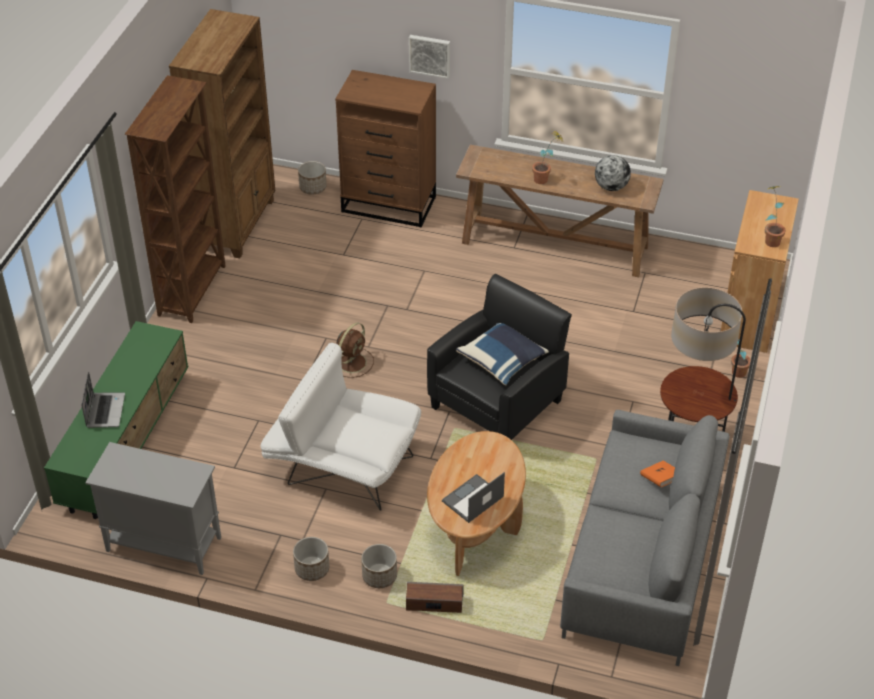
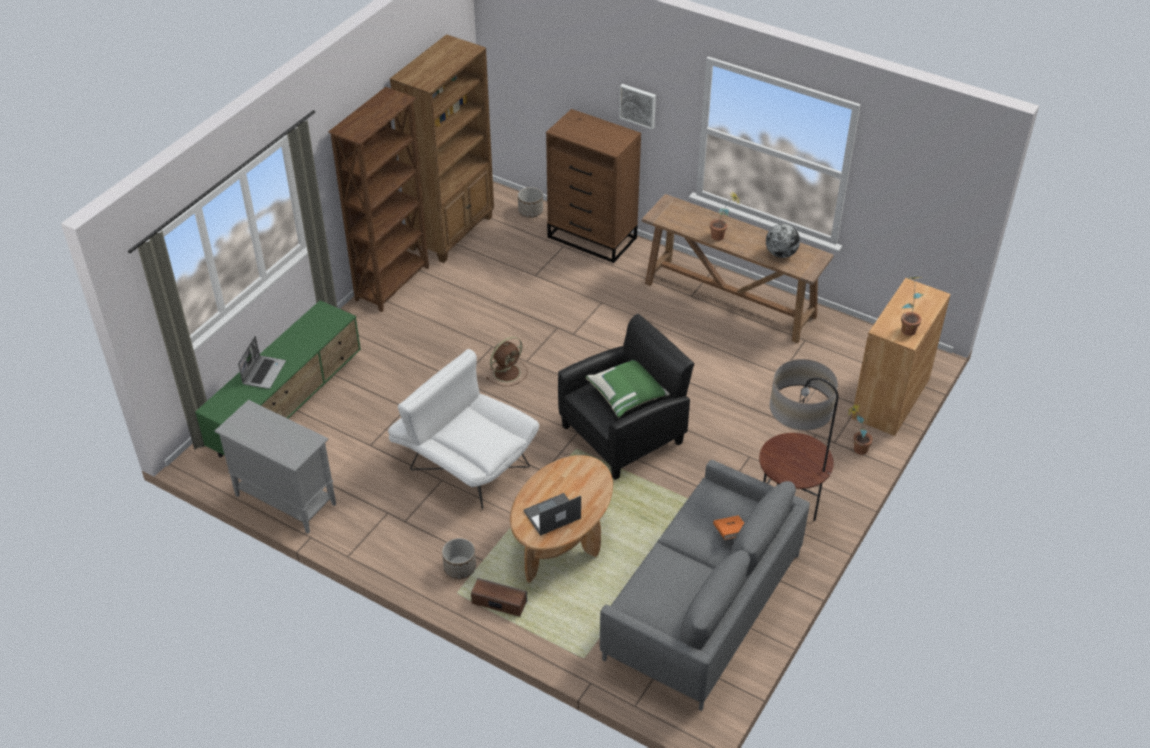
camera: 15 degrees right, 0 degrees up
planter [293,537,330,581] -> none
blue pillow [456,323,549,385] -> green pillow [586,360,670,418]

